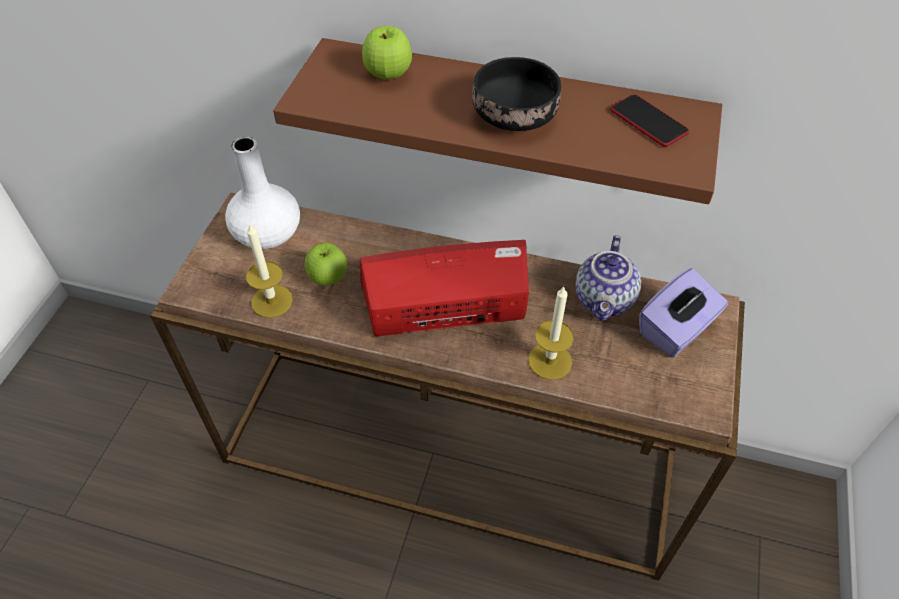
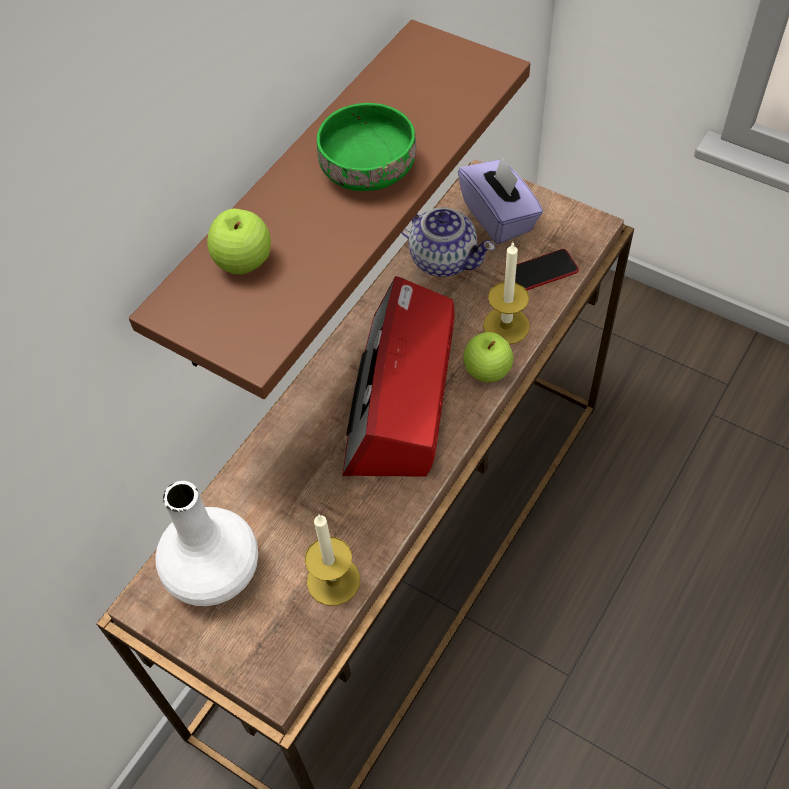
camera: 70 degrees left, 5 degrees up
apple [305,243,347,286] -> apple moved to [463,332,513,383]
black bowl [472,57,561,131] -> green bowl [317,103,416,191]
phone [610,94,689,147] -> phone moved to [515,249,579,290]

